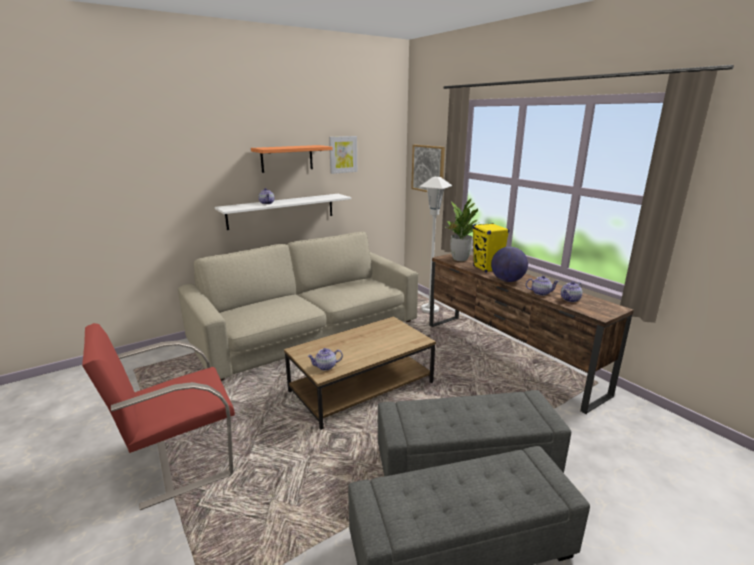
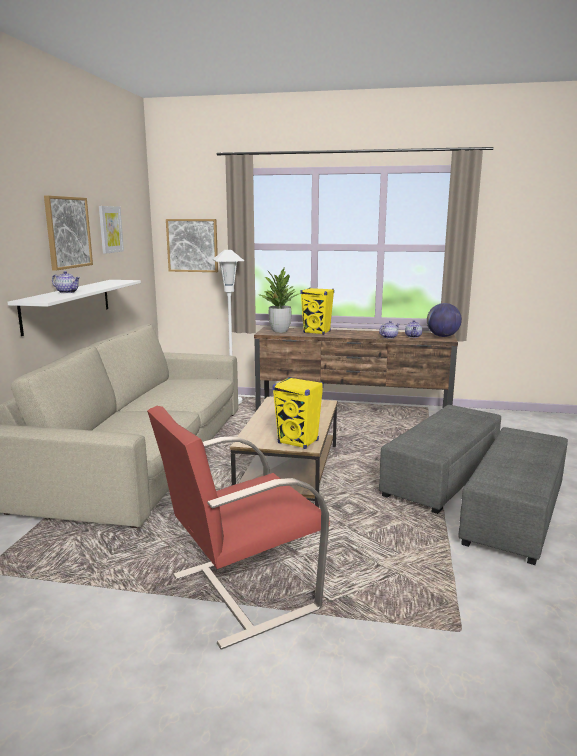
camera: 45 degrees left, 5 degrees down
red armchair [82,323,235,510] -> red armchair turned 45 degrees clockwise [147,406,330,650]
shelf [251,145,333,173] -> picture [44,196,93,271]
teapot [308,348,343,371] -> yellow speaker [272,377,324,449]
globe [491,247,528,282] -> globe moved to [427,303,462,337]

